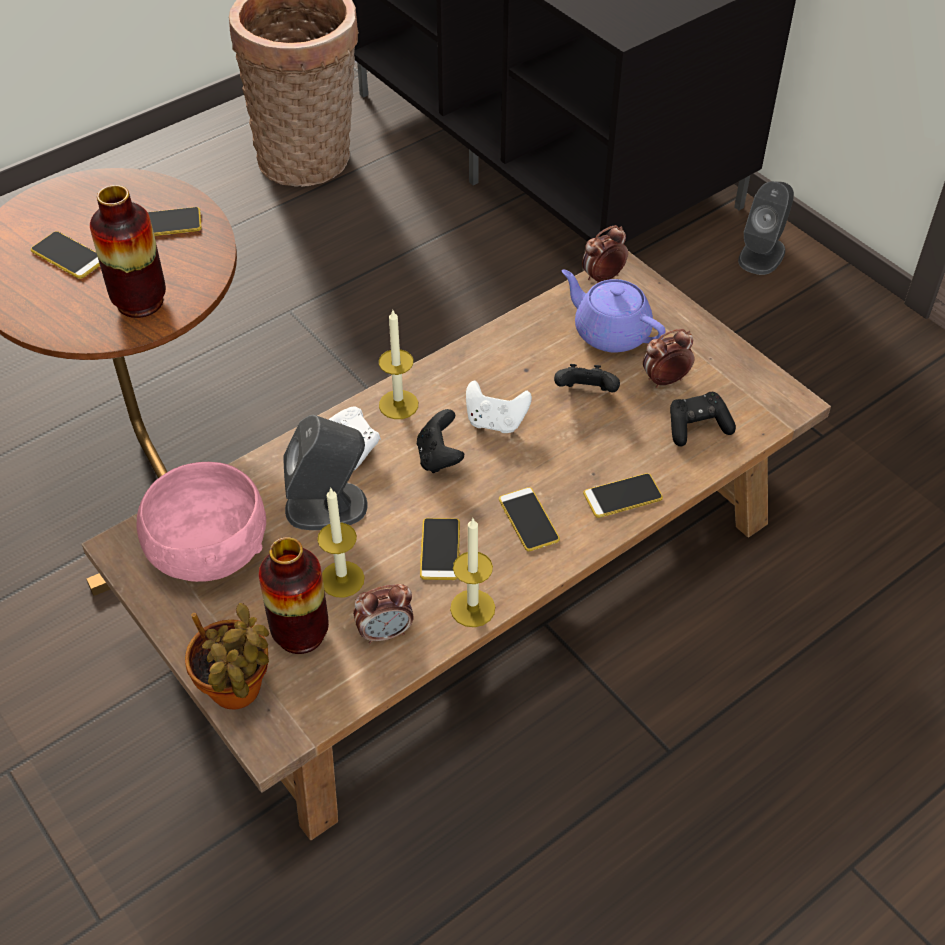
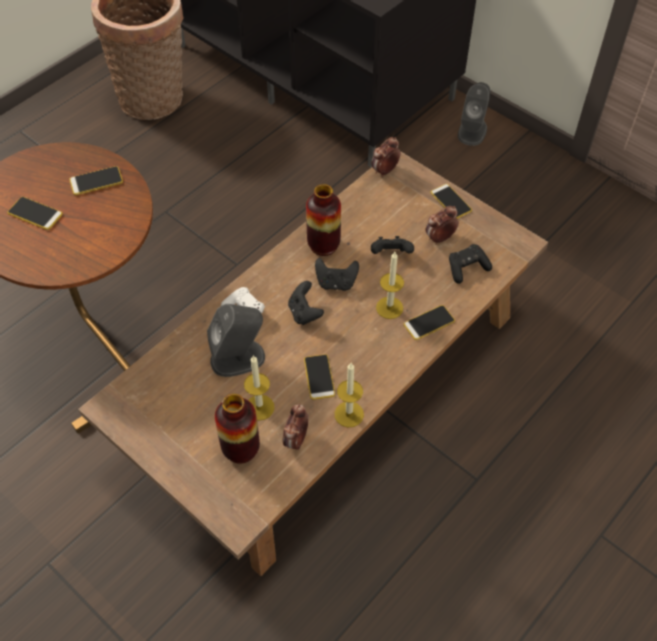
camera: 10 degrees left, 5 degrees up
vase [90,185,166,318] -> vase moved to [306,184,341,256]
pink bowl [137,462,266,582] -> none
potted plant [185,603,269,710] -> none
alarm clock [353,584,414,644] -> alarm clock turned 135 degrees clockwise [283,404,308,450]
candle [379,310,418,419] -> candle moved to [376,252,404,319]
white game controller [466,380,532,433] -> black game controller [315,258,359,291]
phone [499,487,560,551] -> phone moved to [431,184,472,219]
purple teapot [562,270,666,353] -> none

